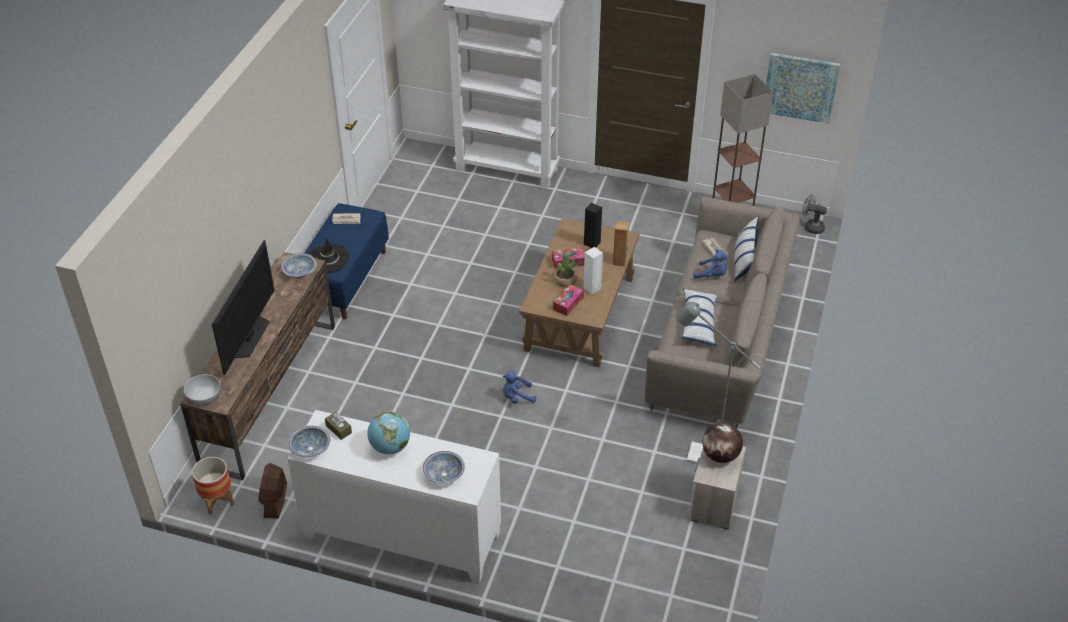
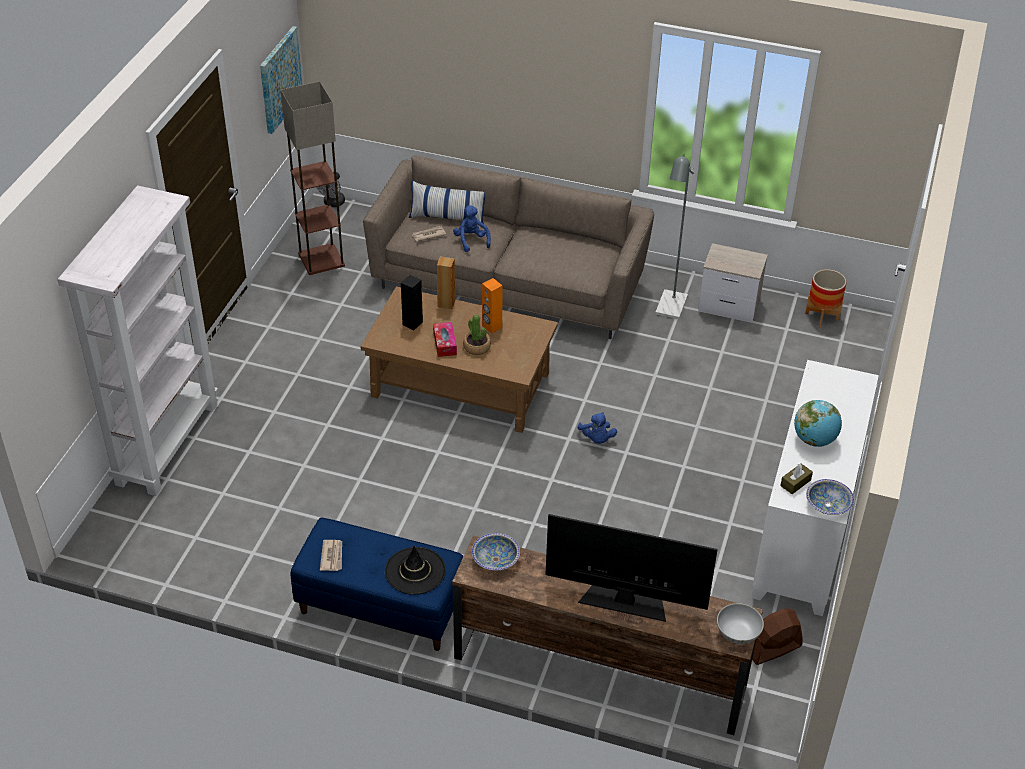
camera: 90 degrees left, 0 degrees up
planter [192,457,234,515] -> planter moved to [805,269,846,327]
brown fan [258,463,287,519] -> brown fan turned 150 degrees clockwise [752,609,803,665]
bowl [422,451,465,484] -> none
tissue box [553,284,584,316] -> none
white speaker [583,247,603,295] -> orange speaker [482,278,502,334]
pillow [681,288,717,346] -> none
blue plush toy [693,249,728,279] -> blue plush toy turned 45 degrees counterclockwise [453,205,491,252]
globe [703,422,743,463] -> none

